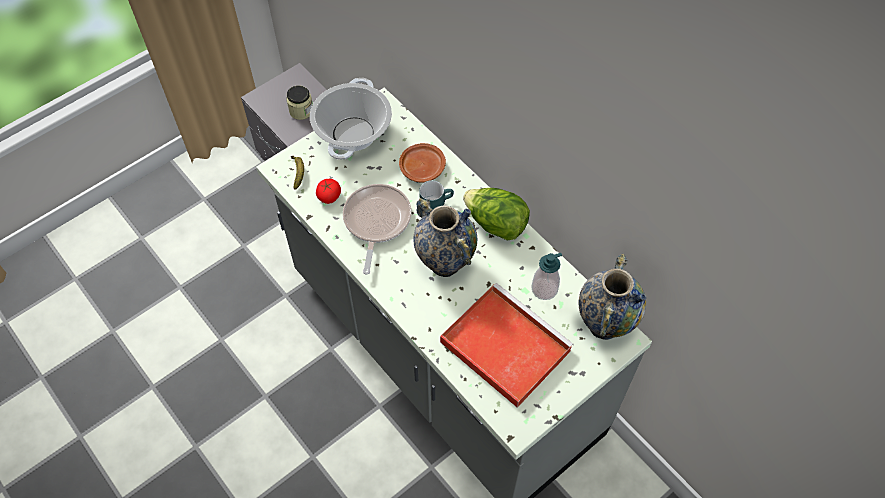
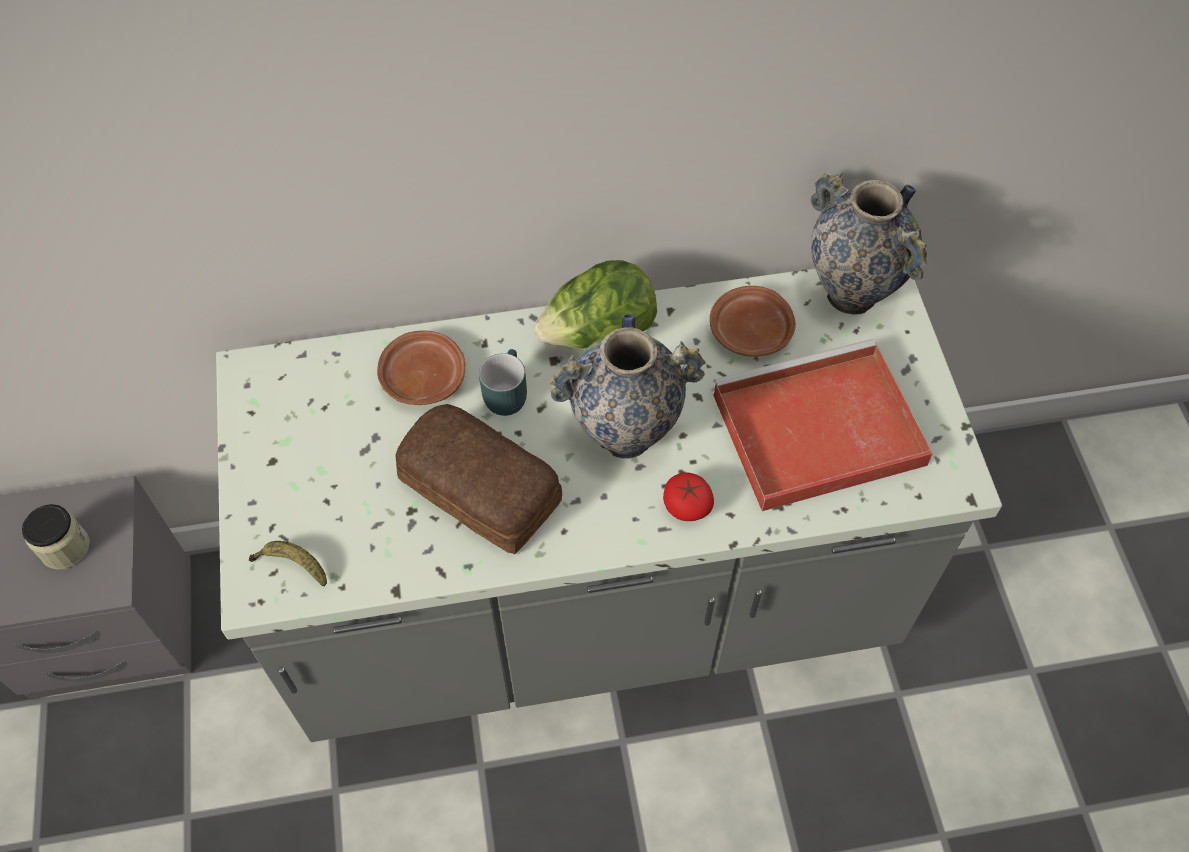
camera: 60 degrees left, 0 degrees up
cooking pot [310,78,392,160] -> none
tomato [316,179,341,204] -> tomato moved to [663,472,714,521]
frying pan [343,184,411,275] -> bread [395,404,562,554]
soap dispenser [531,253,562,300] -> brown plate [710,286,796,357]

